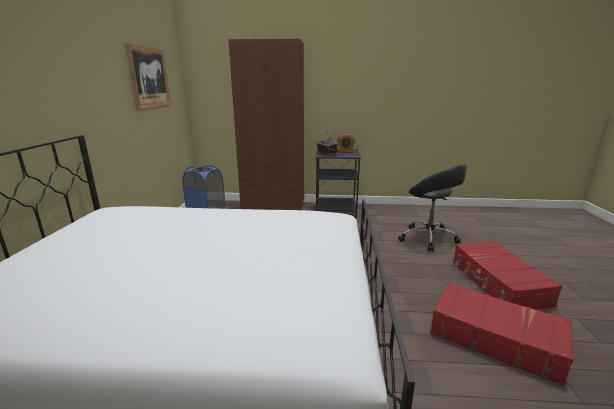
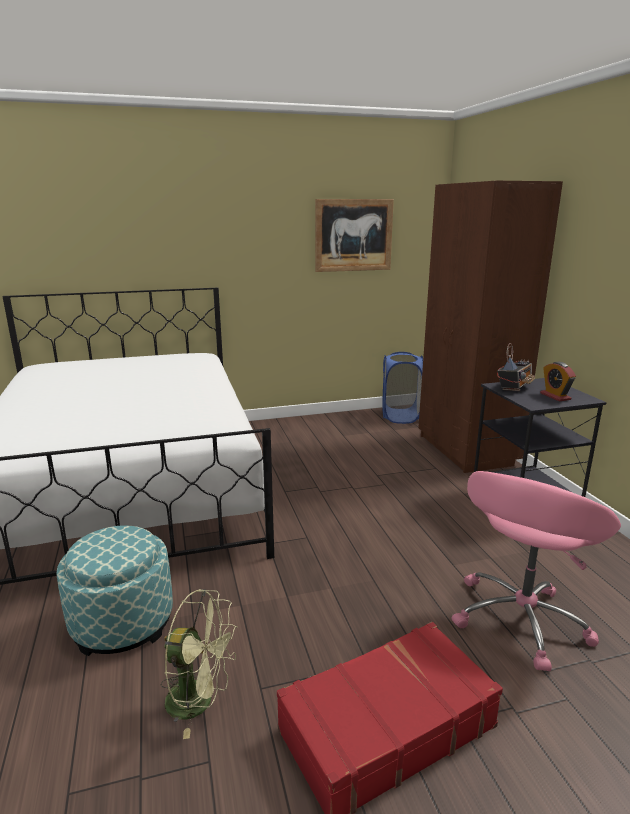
camera: 70 degrees right, 0 degrees up
black office chair [398,164,467,251] -> pink office chair [451,471,621,671]
red suitcase [430,282,573,386] -> green fan [160,589,237,739]
none -> ottoman [56,525,173,656]

